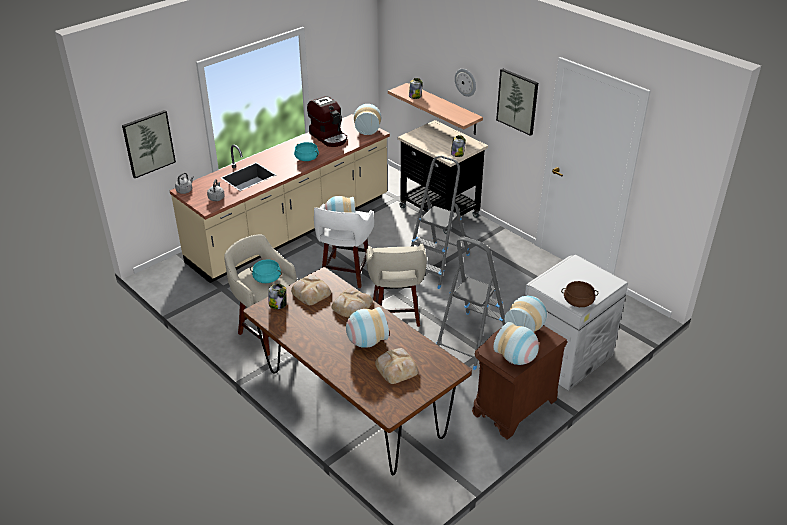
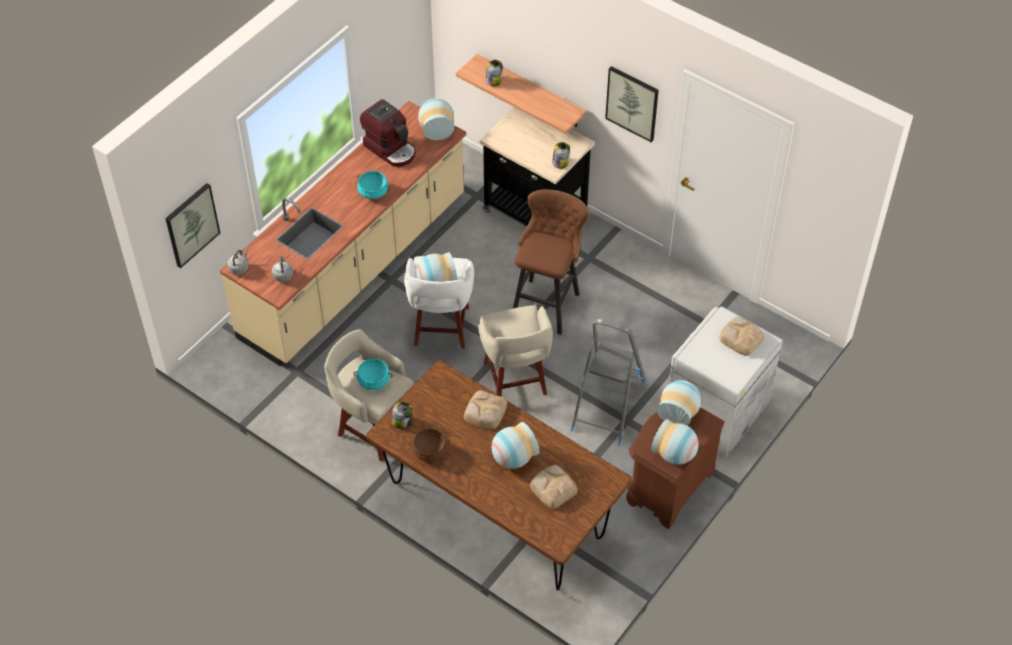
camera: 10 degrees left, 15 degrees up
bread [291,275,331,305] -> bread moved to [719,317,764,356]
grey step ladder [411,156,470,289] -> brown stool [513,189,590,335]
wall clock [455,69,476,97] -> none
brown cooking pot [561,281,599,307] -> brown cooking pot moved to [409,428,450,462]

